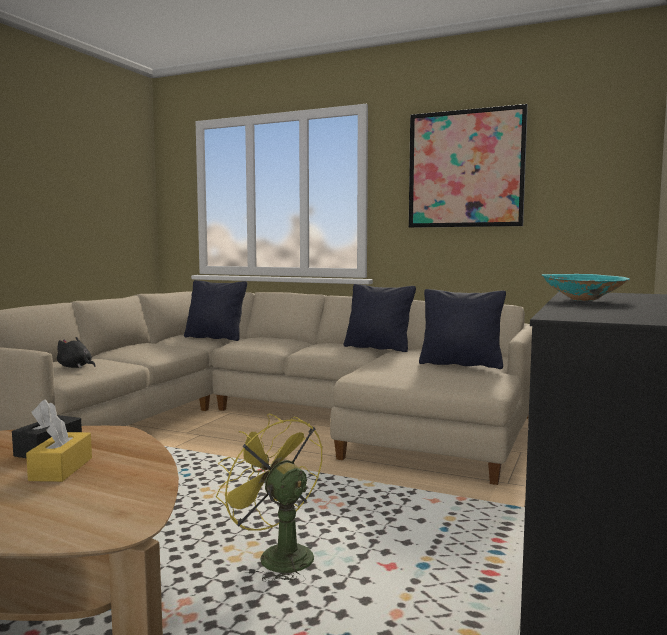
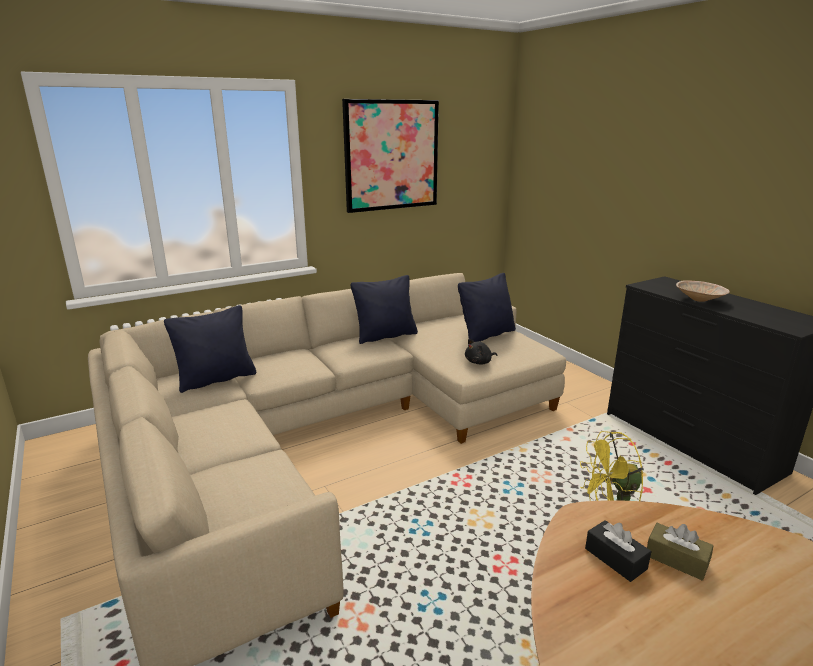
camera: 55 degrees left, 15 degrees up
yellow tissue box [26,415,92,482] -> brown tissue box [647,523,714,581]
black plush toy [57,337,96,368] -> black plush toy moved to [465,339,497,364]
turquoise bowl [542,274,630,301] -> beige bowl [676,280,730,302]

